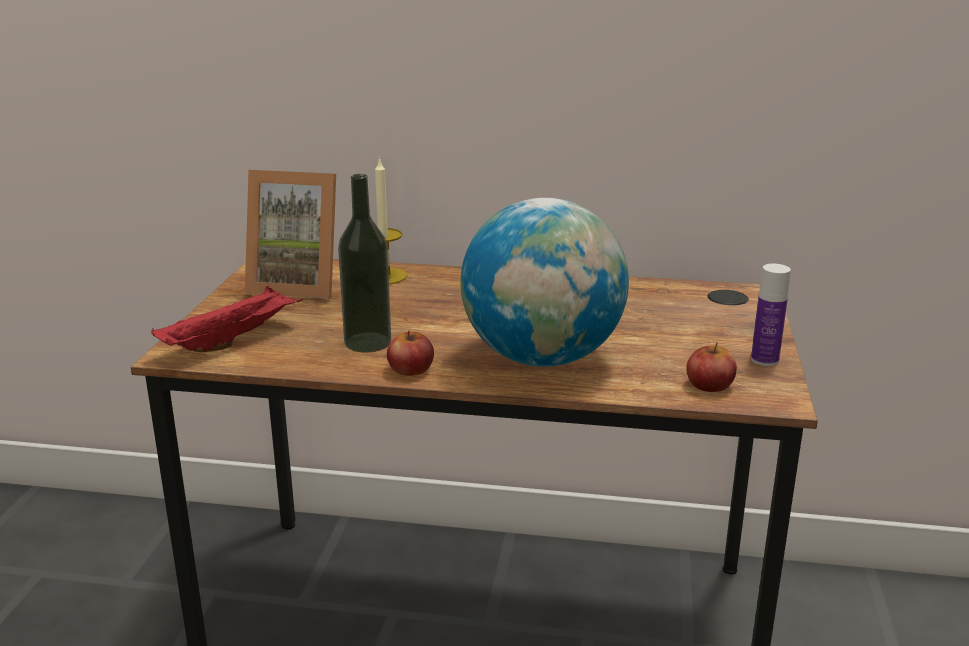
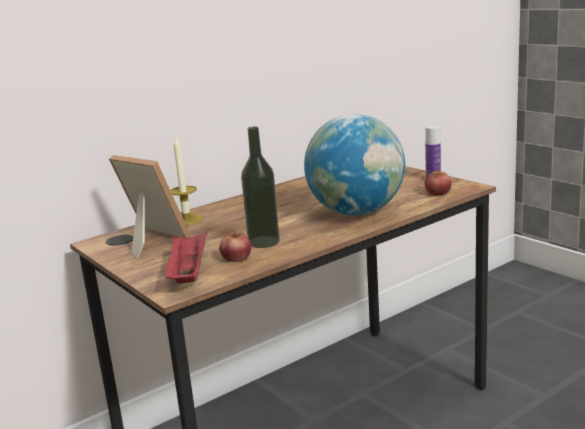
camera: 45 degrees left, 5 degrees down
picture frame [245,170,336,299] -> picture frame turned 105 degrees counterclockwise [109,155,191,258]
apple [387,331,434,376] -> apple moved to [219,231,251,262]

